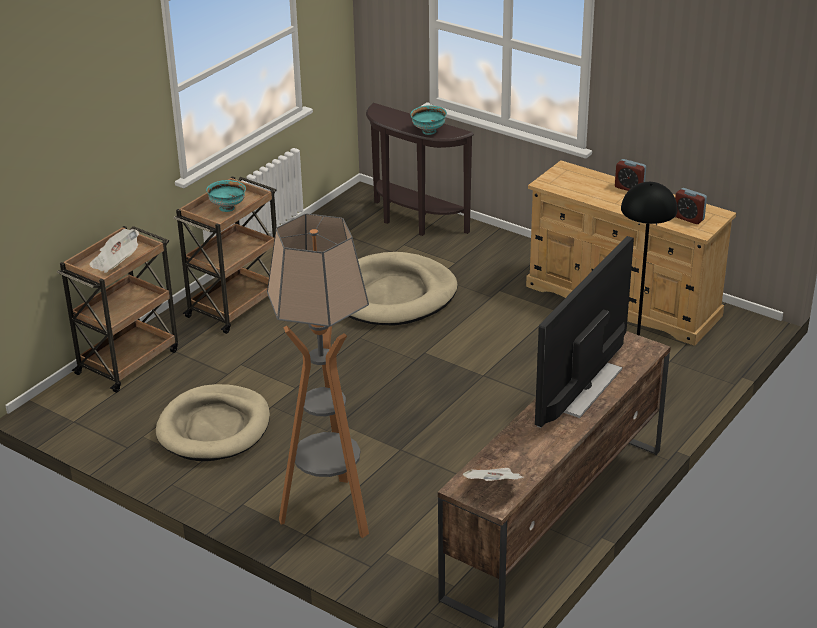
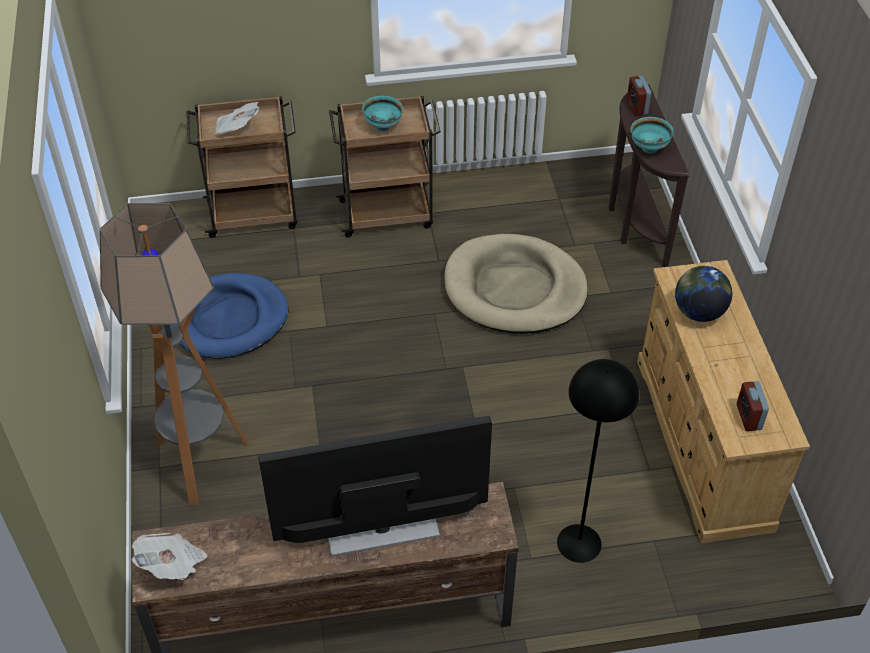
camera: 45 degrees right, 15 degrees up
beige dog bed [156,384,270,461] -> blue dog bed [170,273,289,359]
alarm clock [615,159,646,191] -> alarm clock moved to [627,76,651,116]
none -> globe [675,266,732,322]

